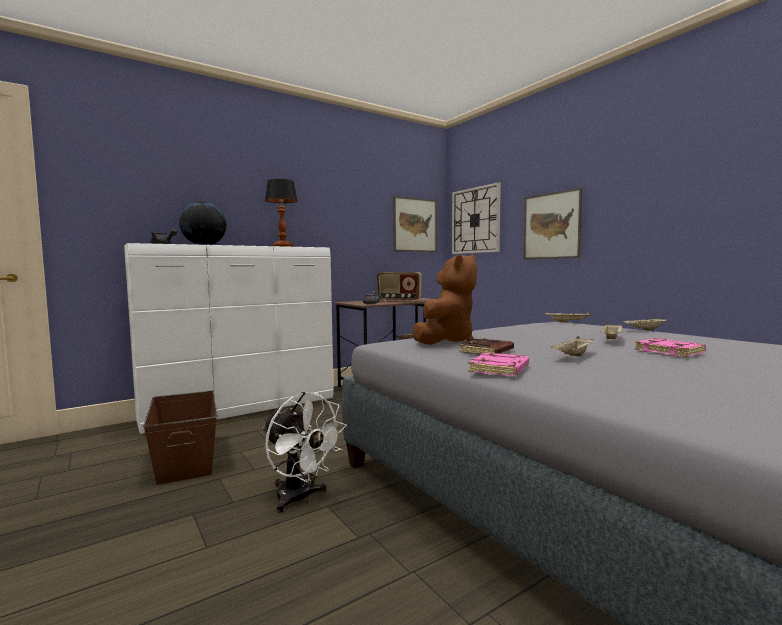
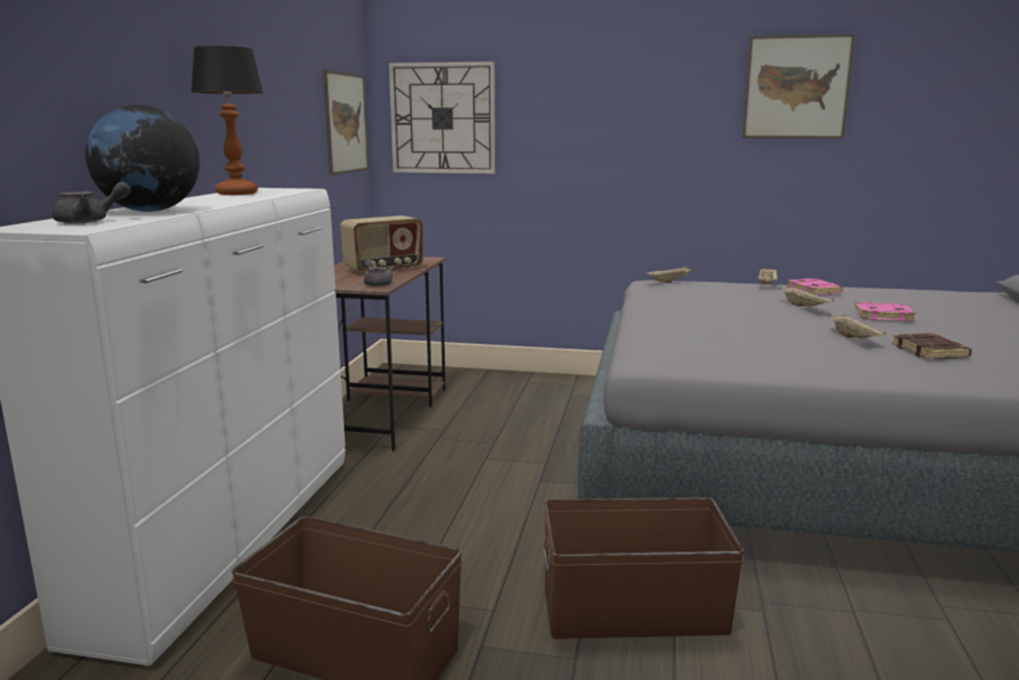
camera: 45 degrees left, 10 degrees up
white fan [262,392,347,513] -> brown storage box [544,497,744,639]
brown plush toy [413,254,477,345] -> none
brown book [459,338,514,355] -> brown book moved to [892,333,972,359]
pink book [468,352,529,376] -> pink book moved to [787,278,843,295]
picture [524,188,582,259] -> picture moved to [742,34,855,139]

